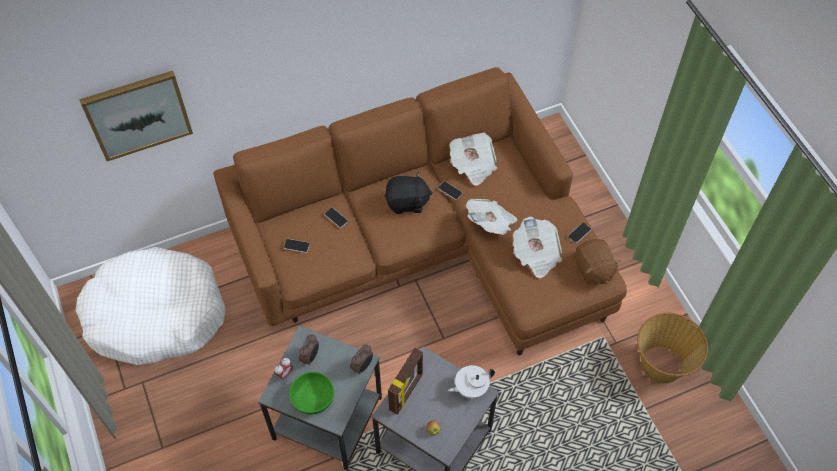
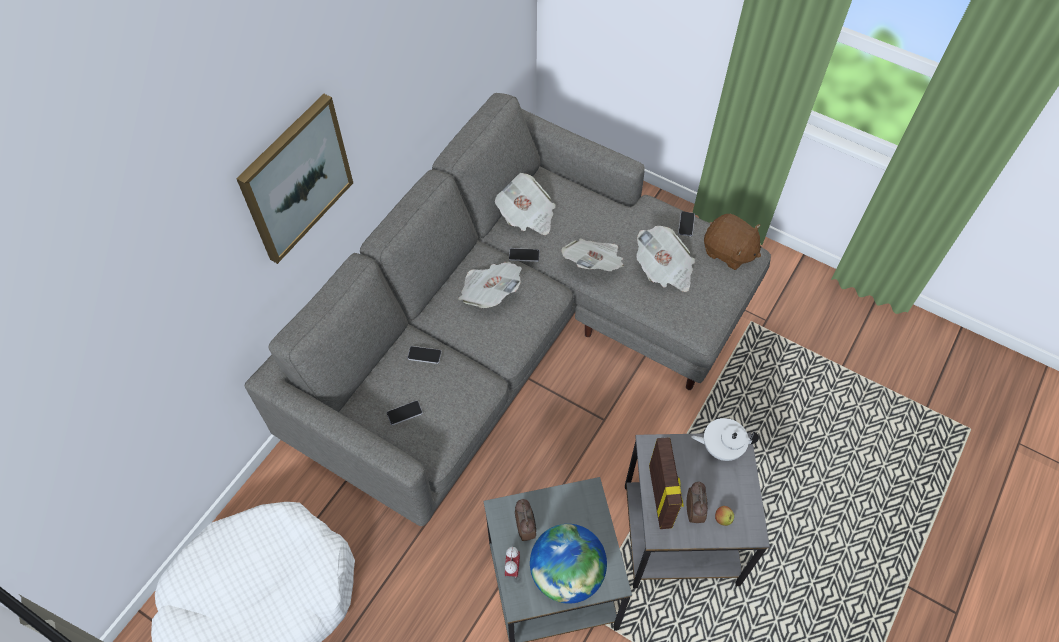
camera: 35 degrees left, 0 degrees up
picture [79,71,193,161] -> picture moved to [236,94,353,264]
brown sofa [213,67,627,356] -> grey sofa [245,93,771,526]
green bowl [289,372,334,415] -> globe [530,524,607,604]
alarm clock [350,344,373,374] -> alarm clock moved to [687,482,708,523]
black plush toy [385,172,433,214] -> newspaper [458,262,522,308]
white teapot [447,365,495,399] -> white teapot turned 60 degrees clockwise [691,418,759,461]
basket [637,313,708,384] -> none

